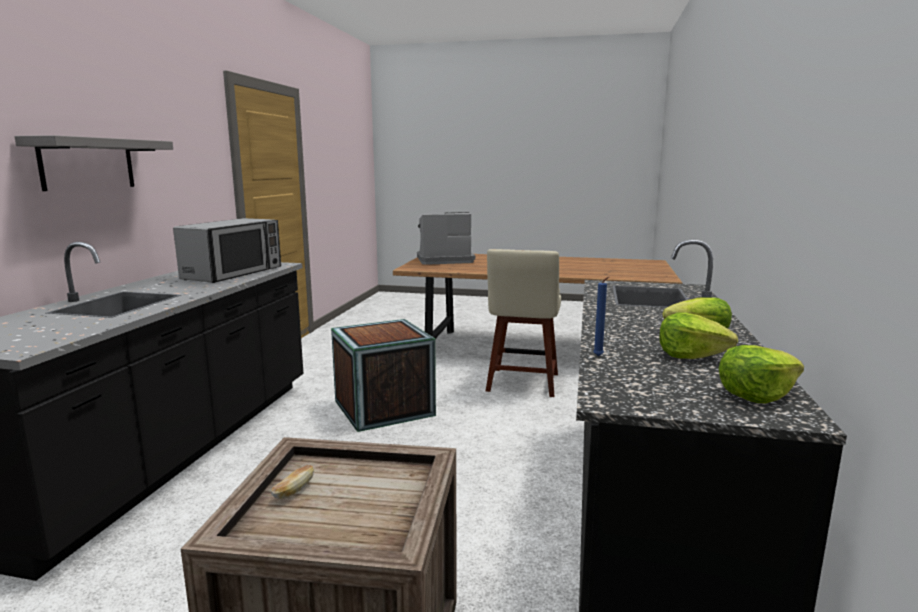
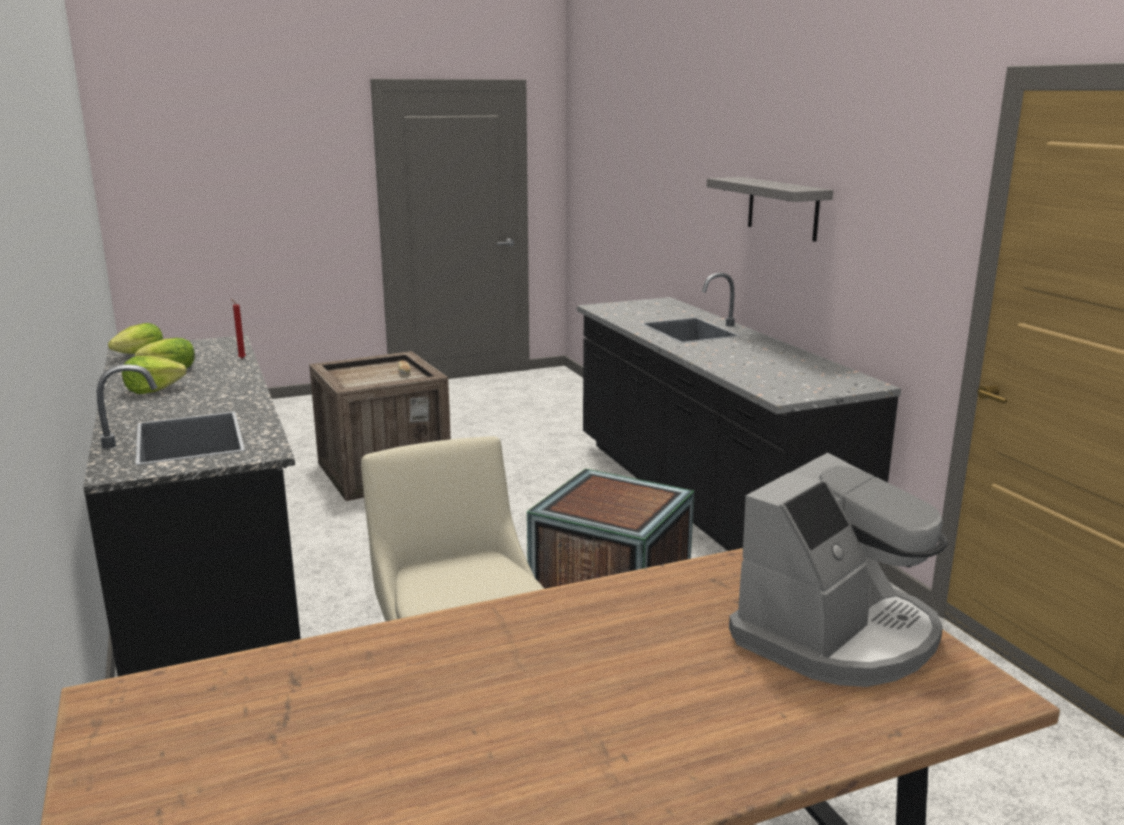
camera: 145 degrees right, 5 degrees up
microwave [173,218,281,283] -> none
blue candle [593,277,609,356] -> red candle [231,298,246,359]

